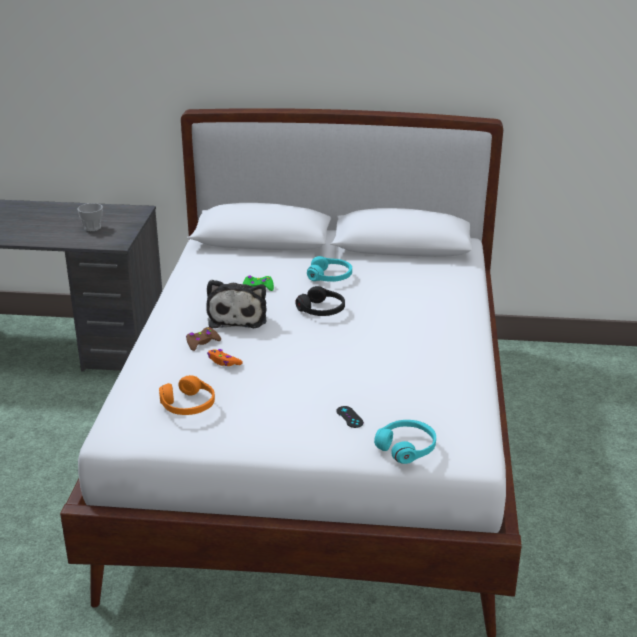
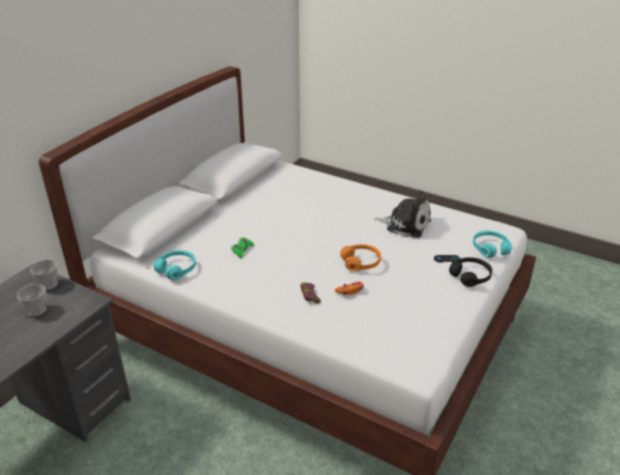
camera: 65 degrees left, 5 degrees up
orange headphones [159,375,215,415] -> orange headphones moved to [340,244,381,271]
plush toy [206,280,267,328] -> plush toy moved to [374,191,431,238]
black headphones [295,286,345,316] -> black headphones moved to [449,257,492,287]
turquoise headphones [307,256,352,282] -> turquoise headphones moved to [154,250,196,280]
none -> cup [30,259,58,290]

